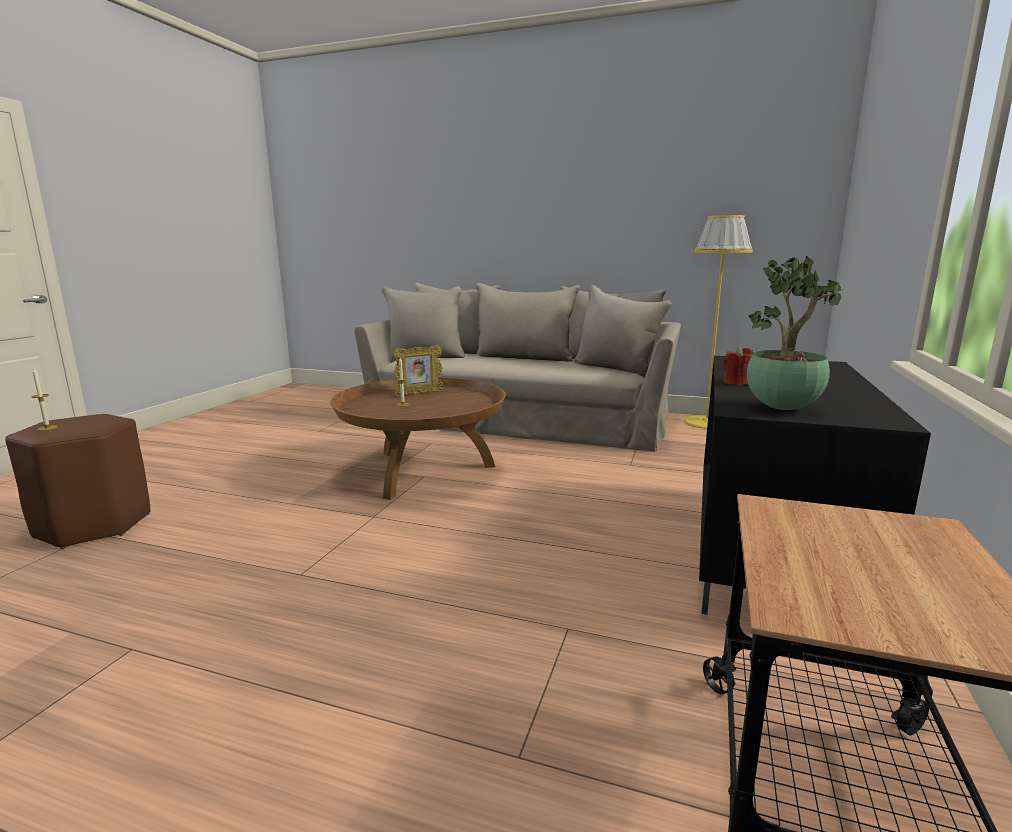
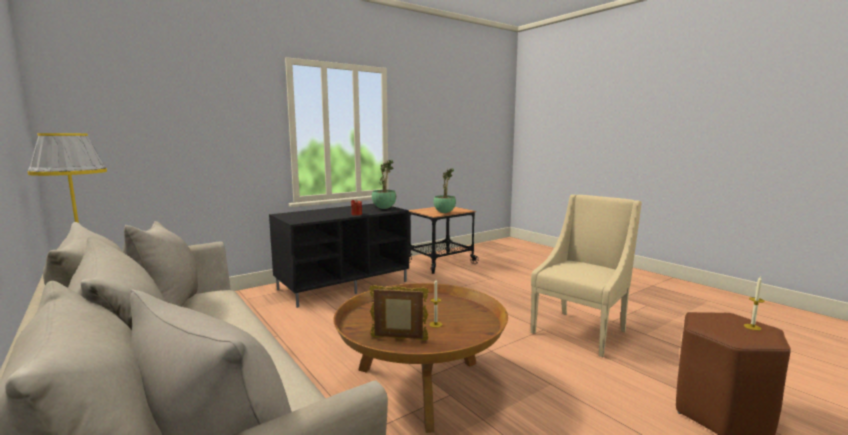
camera: 145 degrees left, 5 degrees down
none -> potted plant [434,168,456,213]
none -> beige armchair [531,194,642,357]

